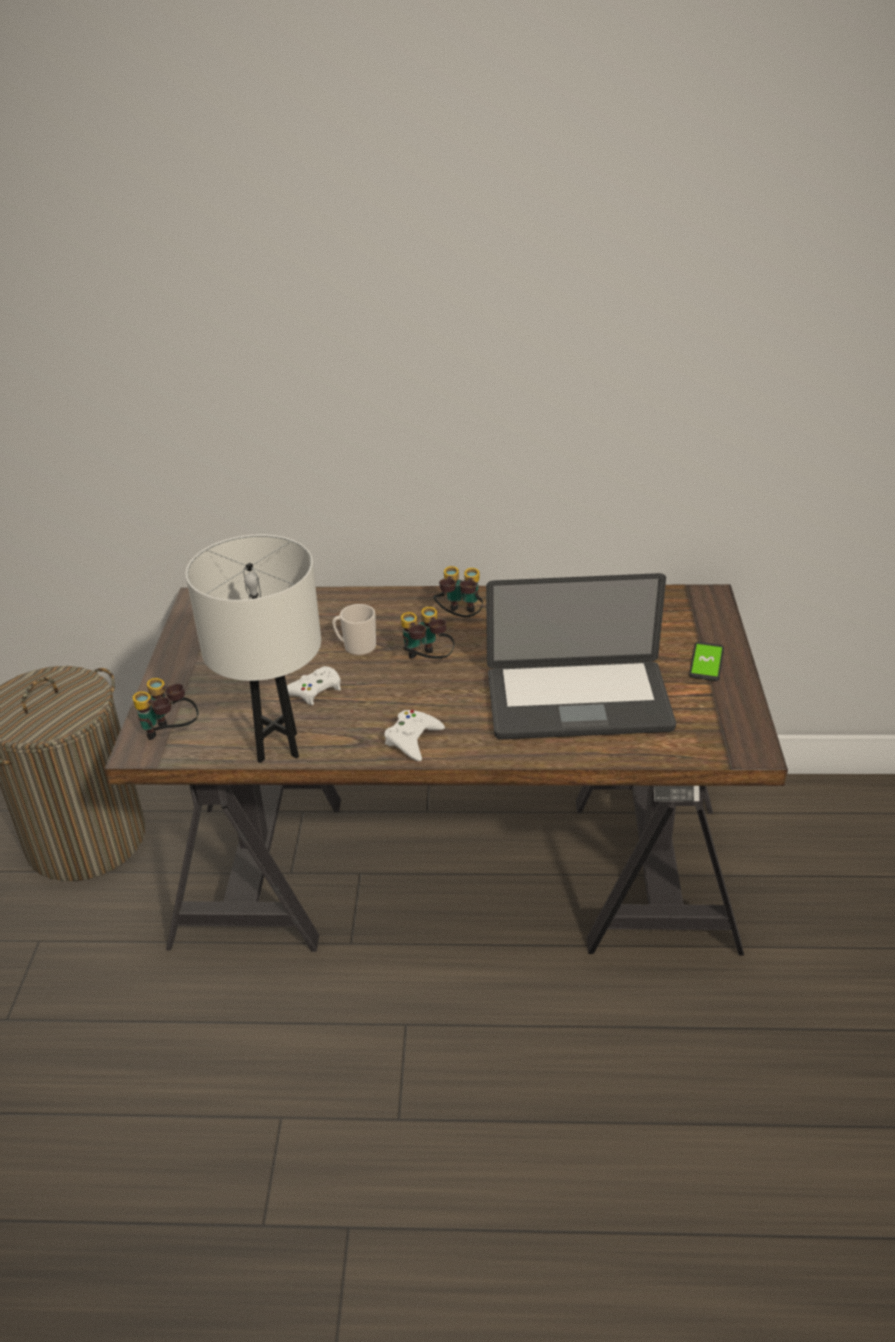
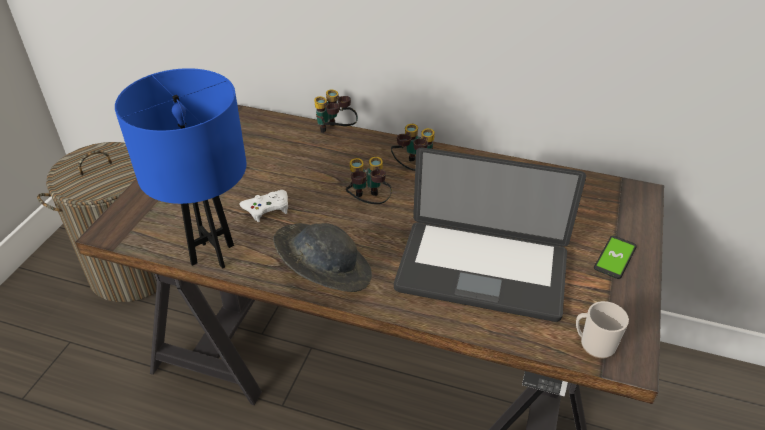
camera: 15 degrees right, 5 degrees up
binoculars [133,678,198,740] -> binoculars moved to [314,89,358,133]
white table lamp [186,534,321,763] -> blue table lamp [115,68,246,269]
mug [332,604,376,656] -> mug moved to [576,301,629,358]
white game controller [384,710,445,761] -> grey hat [273,223,372,292]

